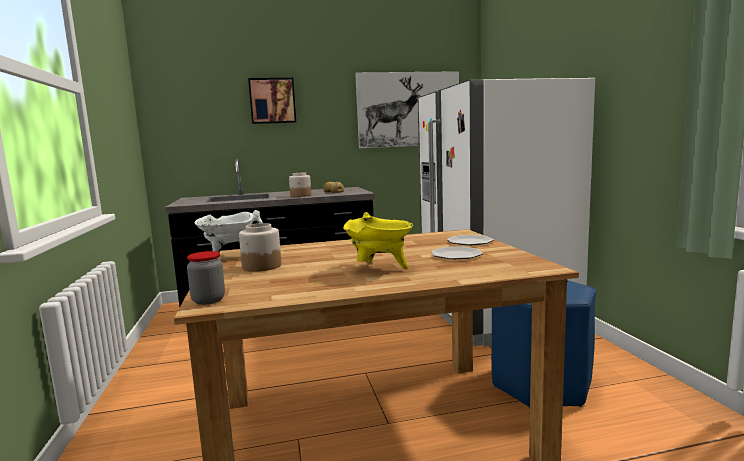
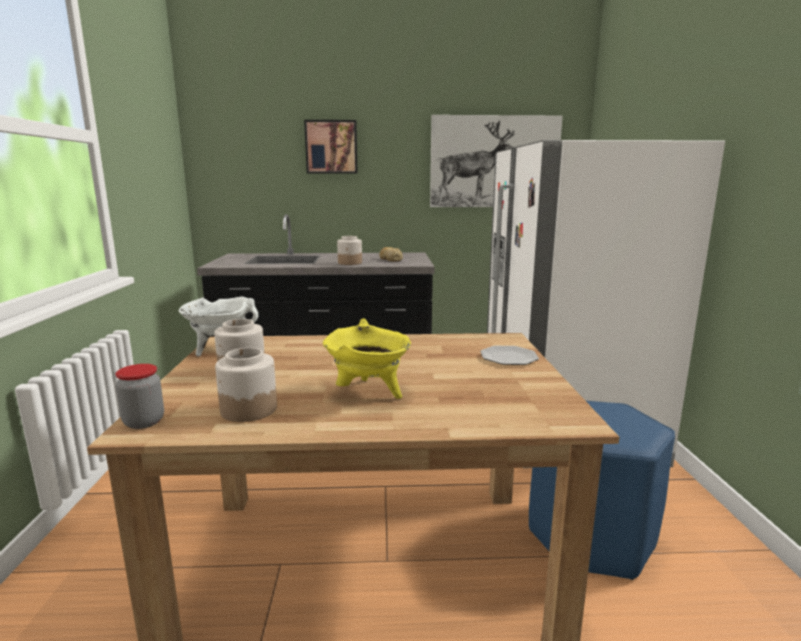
camera: 10 degrees right, 5 degrees up
plate [431,246,483,259] -> none
none -> jar [215,348,277,422]

